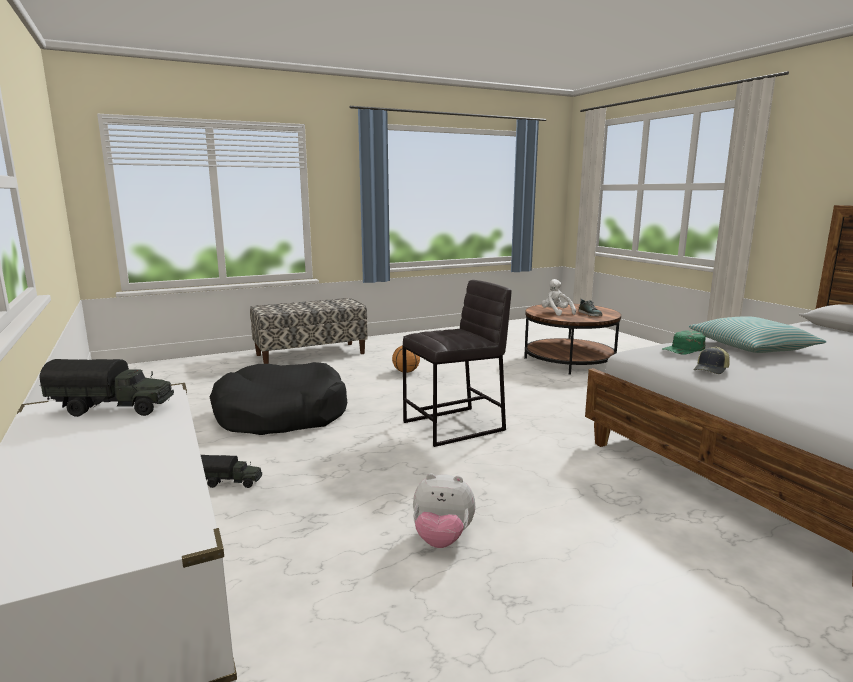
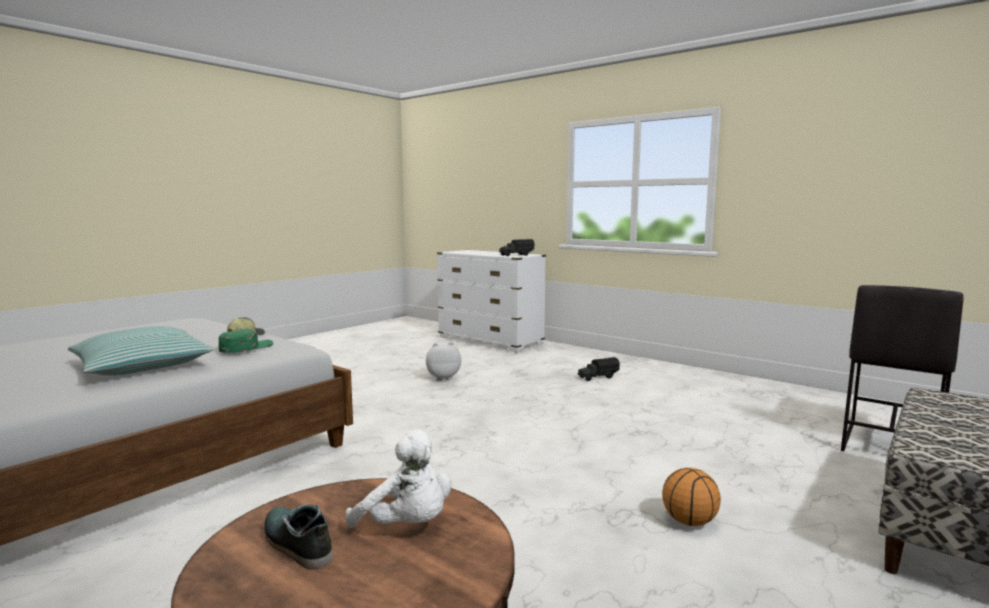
camera: 155 degrees right, 5 degrees down
black dog bed [210,362,348,435] -> none
grey stool [403,280,511,447] -> grey stool moved to [841,285,964,451]

